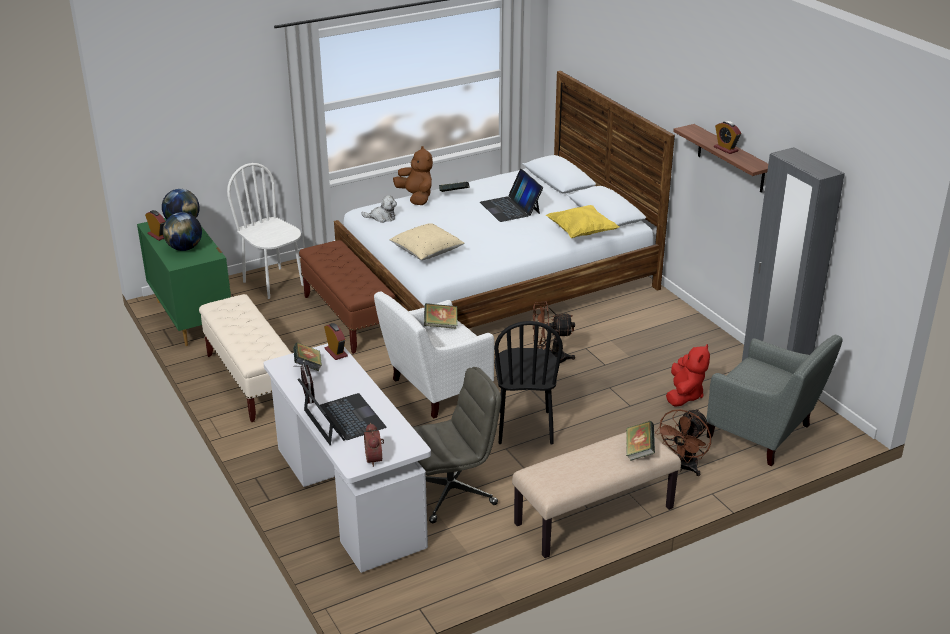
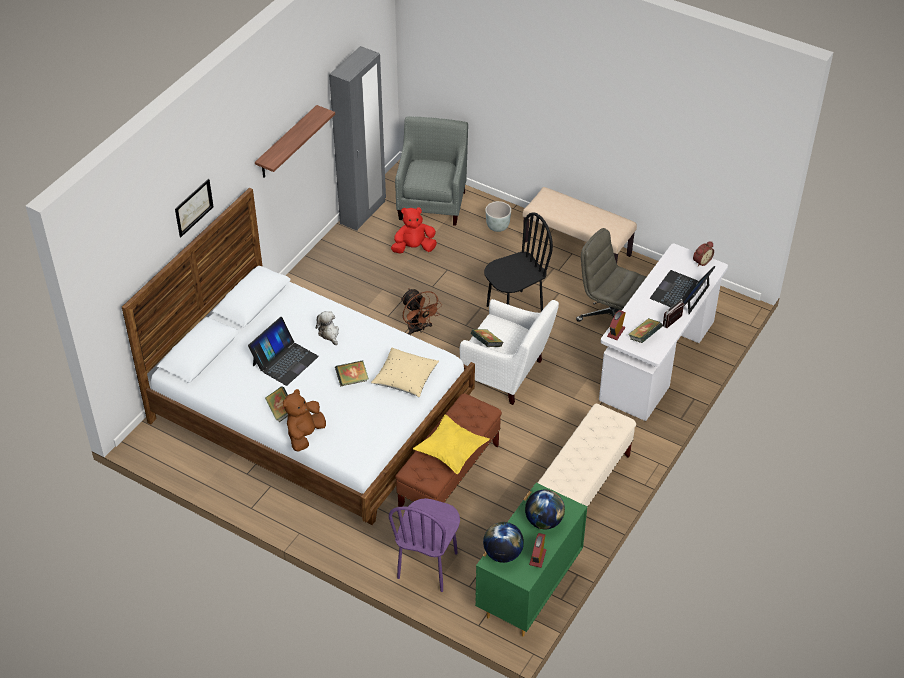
camera: 120 degrees left, 15 degrees up
white chair [227,163,304,299] -> purple chair [389,498,460,592]
plush toy [362,195,397,223] -> plush toy moved to [316,311,339,345]
yellow pillow [546,205,619,238] -> yellow pillow moved to [413,414,490,474]
book [626,421,655,461] -> book moved to [335,360,369,387]
brown fan [655,409,711,476] -> grey planter [485,201,511,232]
alarm clock [714,121,741,154] -> none
none -> picture [175,179,214,237]

